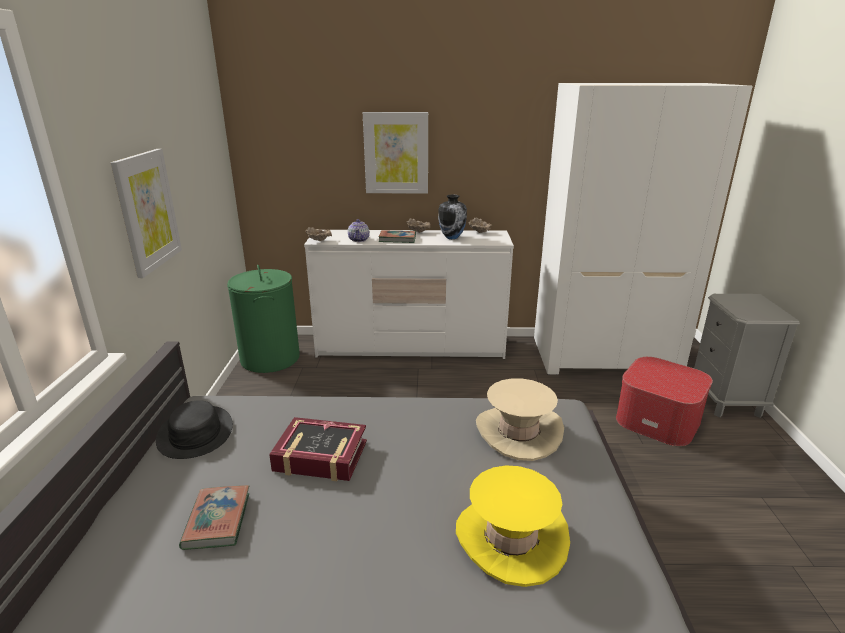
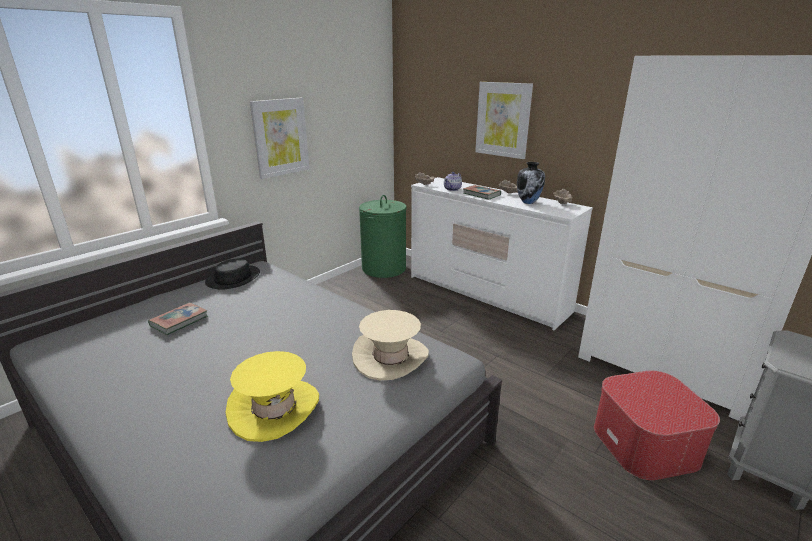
camera: 40 degrees right, 0 degrees up
book [269,417,367,481] -> none

